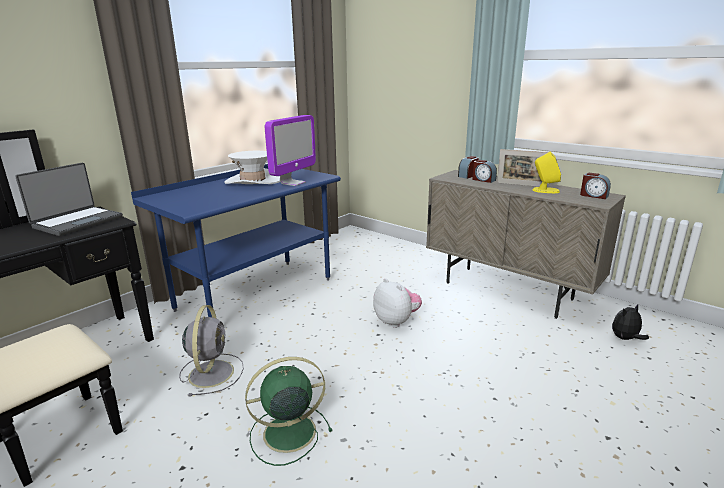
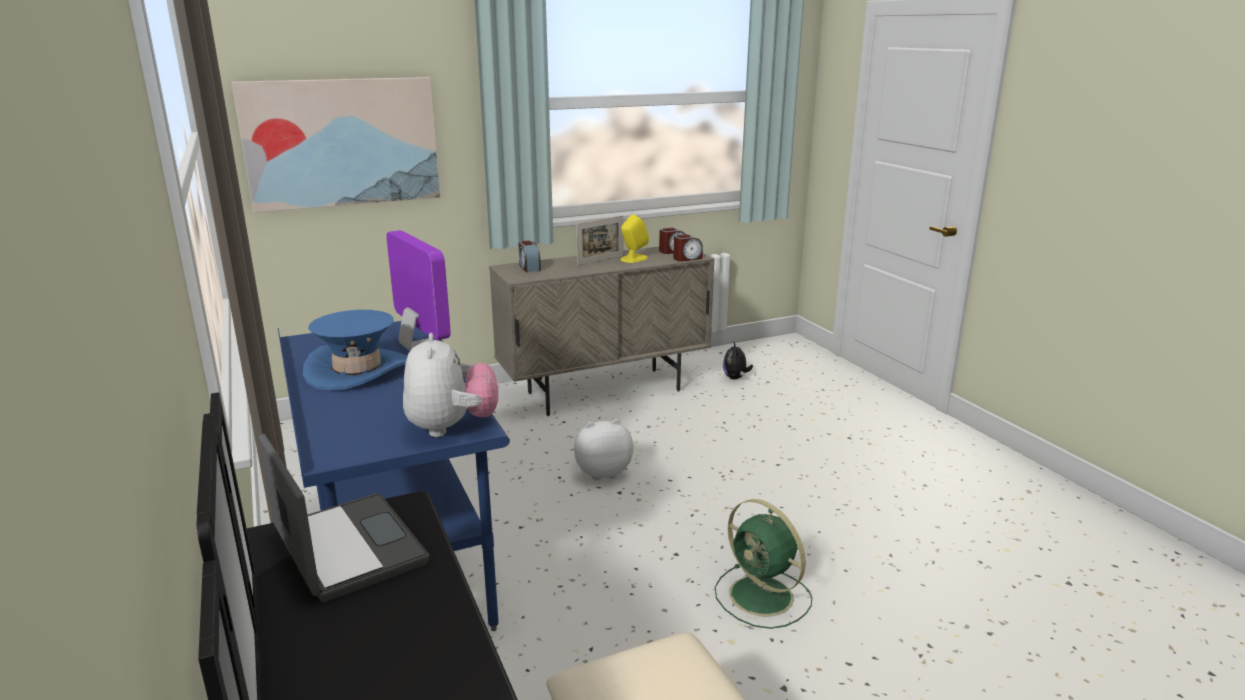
camera: 65 degrees left, 0 degrees up
grey fan [179,305,244,396] -> none
white hat [225,151,280,184] -> blue hat [303,310,407,390]
green fan [245,357,333,466] -> green fan turned 45 degrees counterclockwise [715,499,812,629]
alarm clock [472,160,497,183] -> alarm clock moved to [673,234,703,262]
none -> picture [231,77,440,212]
none -> plush toy [403,333,498,437]

